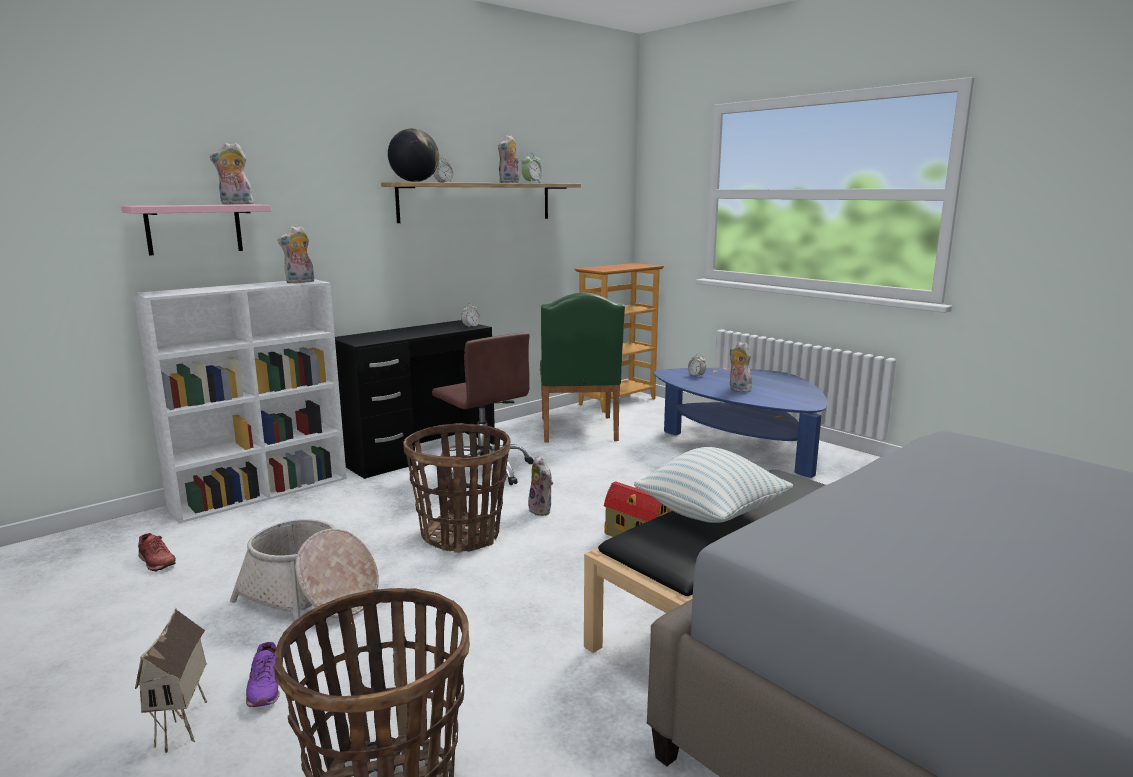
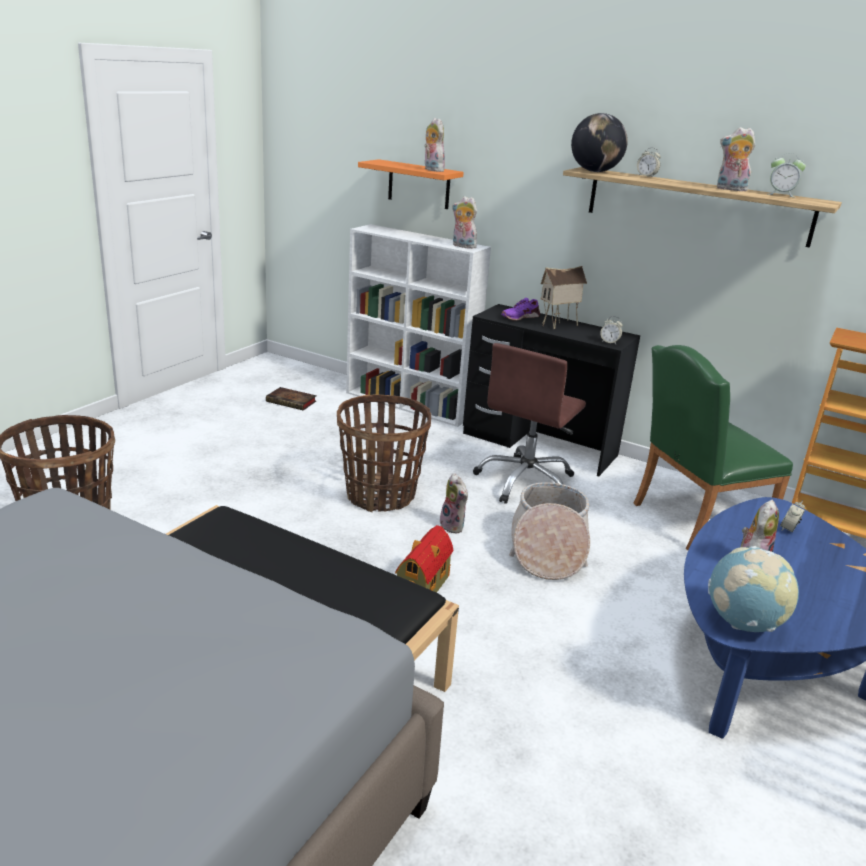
camera: 70 degrees right, 10 degrees up
pink shelf [121,204,271,255] -> orange shelf [358,159,464,209]
toy house [135,608,207,753] -> toy house moved to [541,266,587,329]
red shoe [138,533,176,571] -> book [266,387,317,410]
basket [230,519,379,621] -> basket moved to [509,482,590,580]
purple shoe [246,642,279,707] -> purple shoe moved to [501,298,540,321]
plush toy [528,455,553,516] -> plush toy turned 75 degrees counterclockwise [438,473,468,533]
pillow [634,447,793,523] -> none
none -> globe [708,546,799,632]

